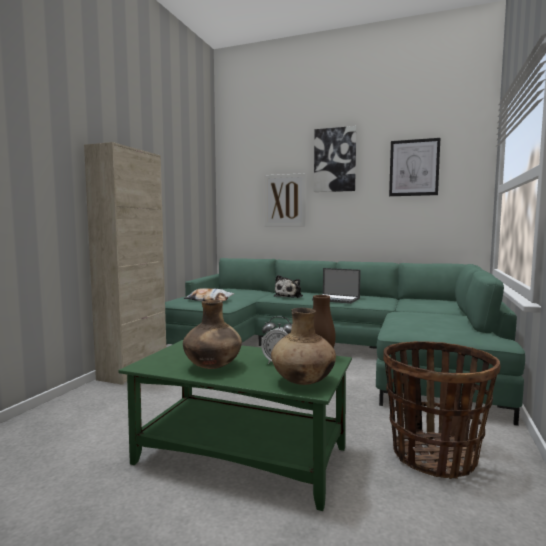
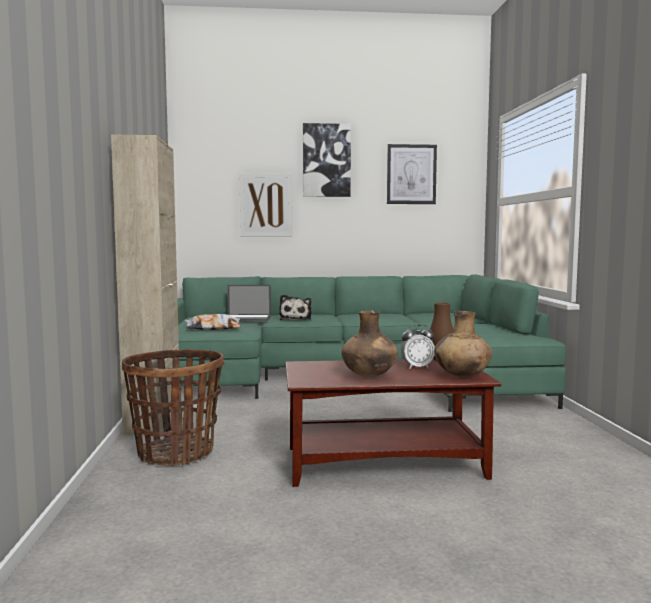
camera: 25 degrees left, 0 degrees up
green coffee table [118,339,352,511] -> brown coffee table [285,359,501,487]
laptop [312,268,361,304] -> laptop moved to [227,285,271,322]
basket [383,341,501,479] -> basket moved to [122,349,225,466]

